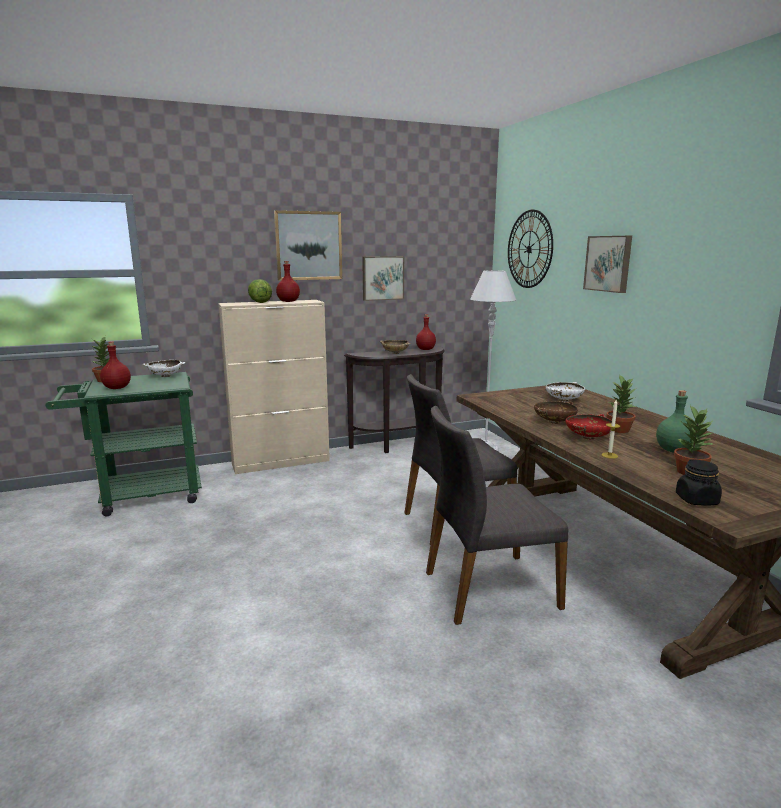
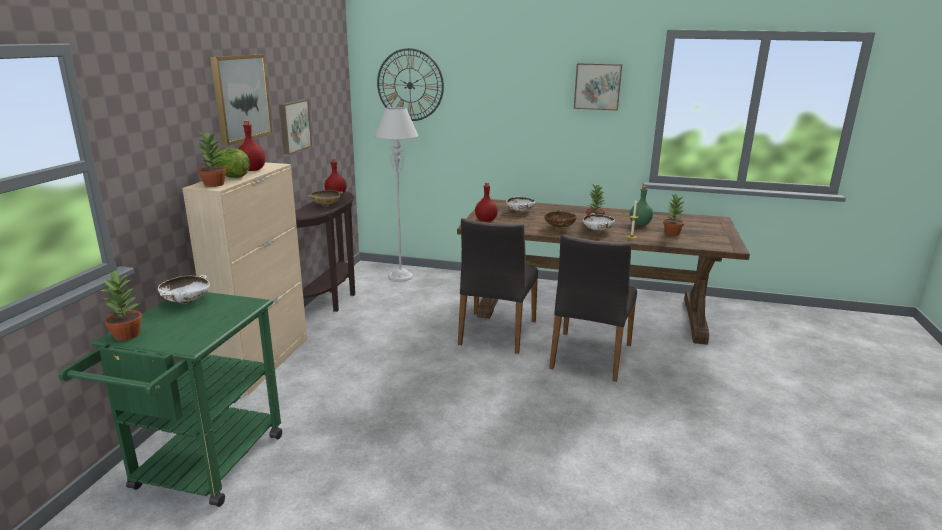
camera: 55 degrees left, 5 degrees up
red bottle [100,341,131,389] -> red bottle moved to [475,182,498,222]
red bowl [566,414,612,439] -> white bowl [583,213,615,232]
picture [583,236,632,293] -> picture moved to [574,63,622,111]
black jar [676,459,722,506] -> none
none -> potted plant [198,131,226,187]

